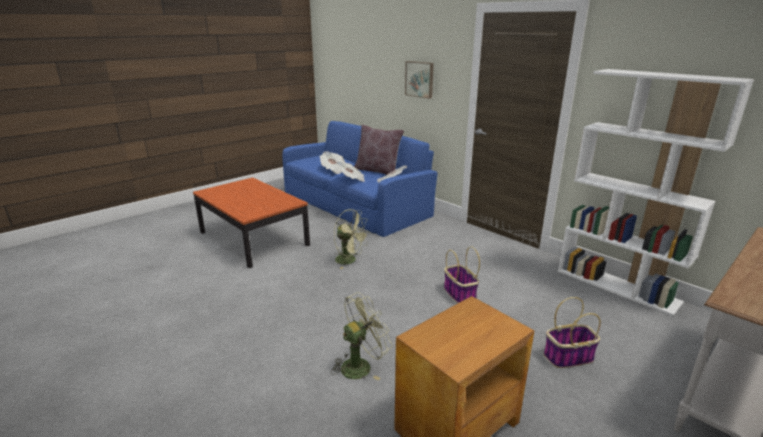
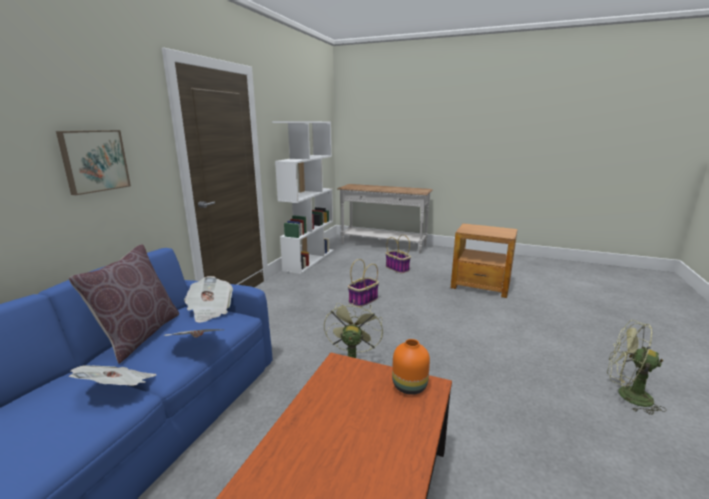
camera: 115 degrees left, 5 degrees down
green fan [331,292,393,381] -> green fan moved to [607,320,666,415]
none -> orange vase [392,339,430,395]

